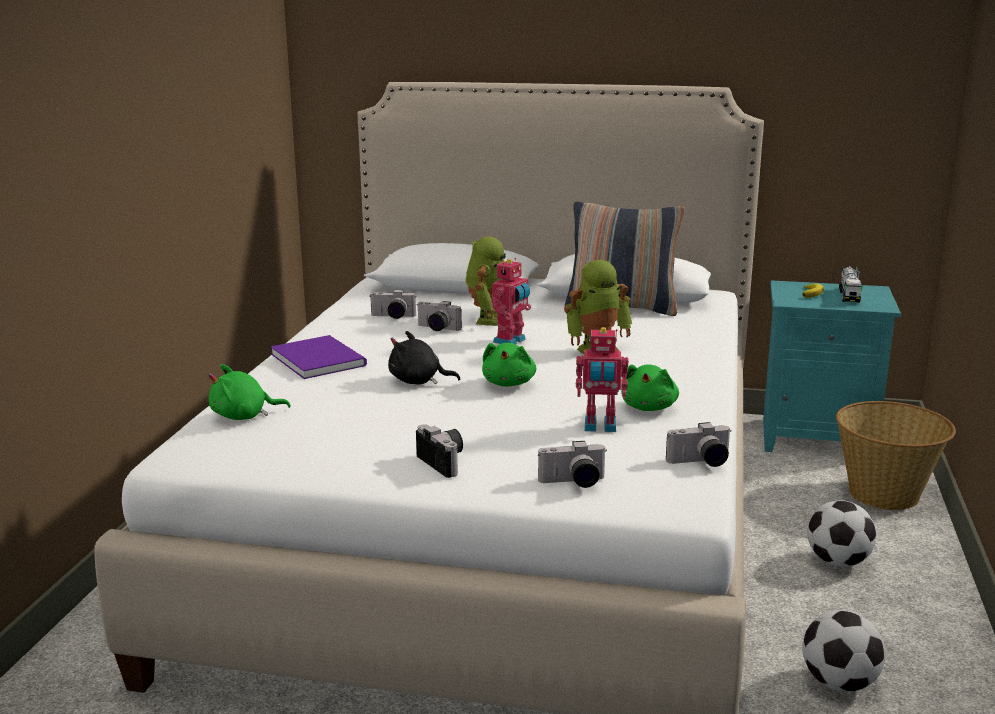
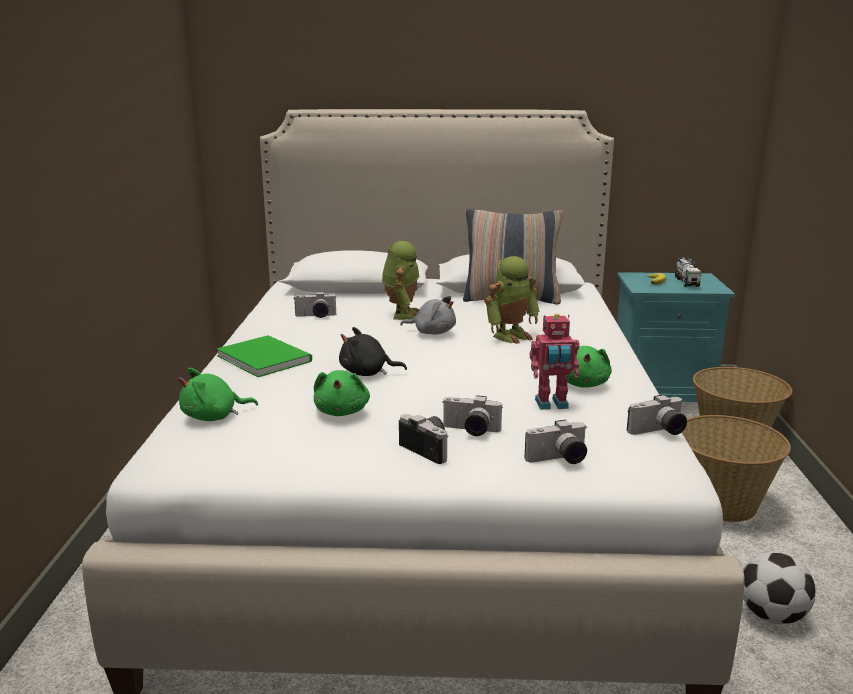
camera: 10 degrees left, 0 degrees up
purple book [271,335,367,379] -> green book [216,335,312,377]
camera [417,301,462,331] -> camera moved to [442,395,502,436]
green plush toy [482,343,536,387] -> green plush toy moved to [314,370,370,416]
toy robot [491,258,531,344] -> grey plush toy [401,296,456,335]
football [807,501,876,567] -> basket [682,415,791,522]

